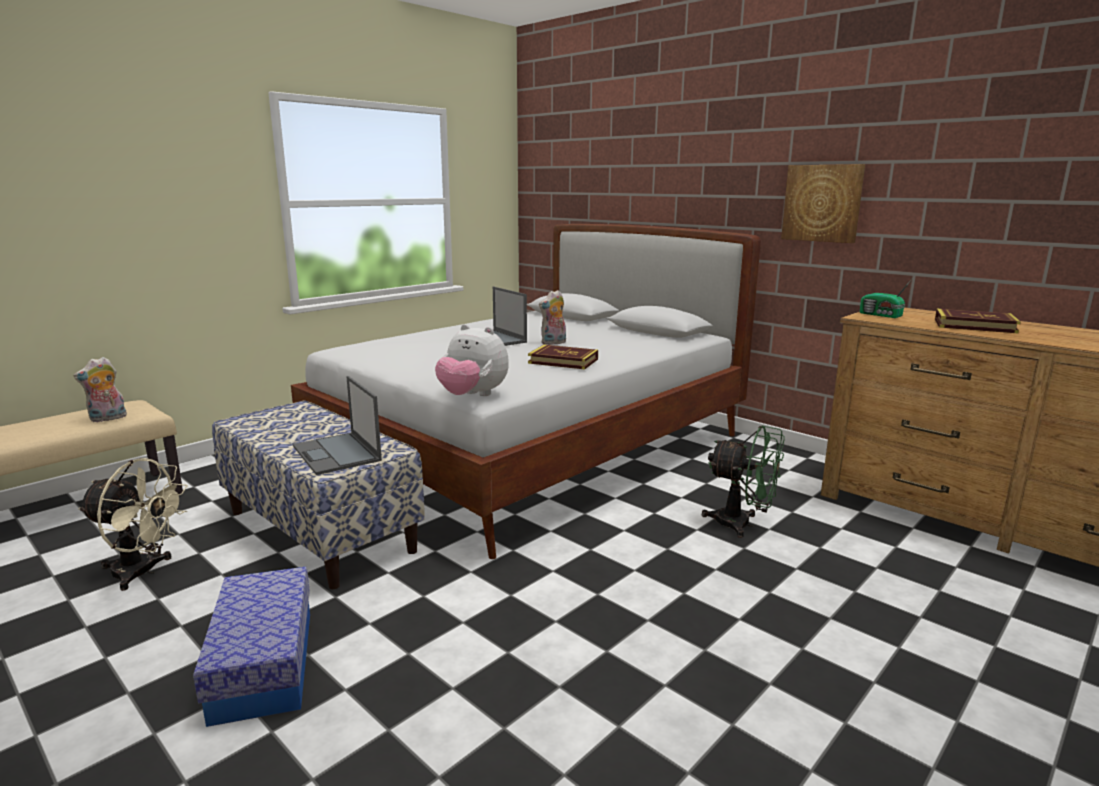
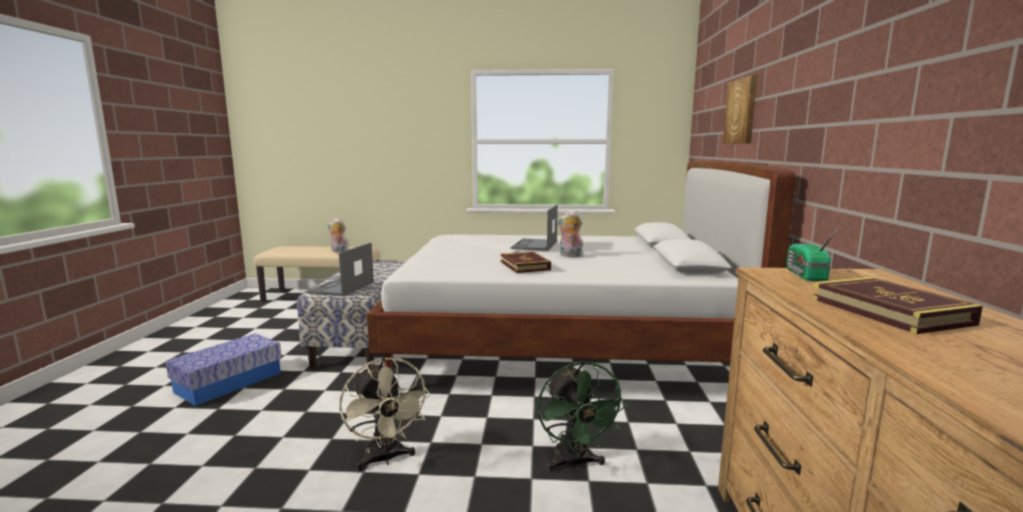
camera: 50 degrees right, 5 degrees down
beige fan [78,458,188,591] -> beige fan moved to [339,357,430,471]
plush toy [435,324,509,396] -> none
picture [781,164,865,243] -> picture moved to [723,75,757,144]

